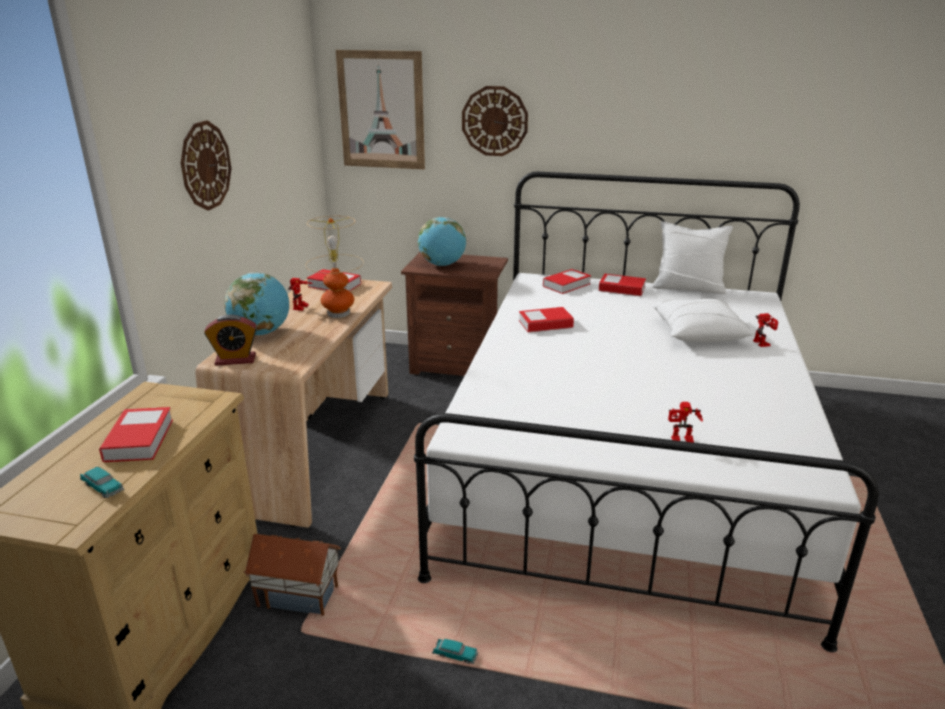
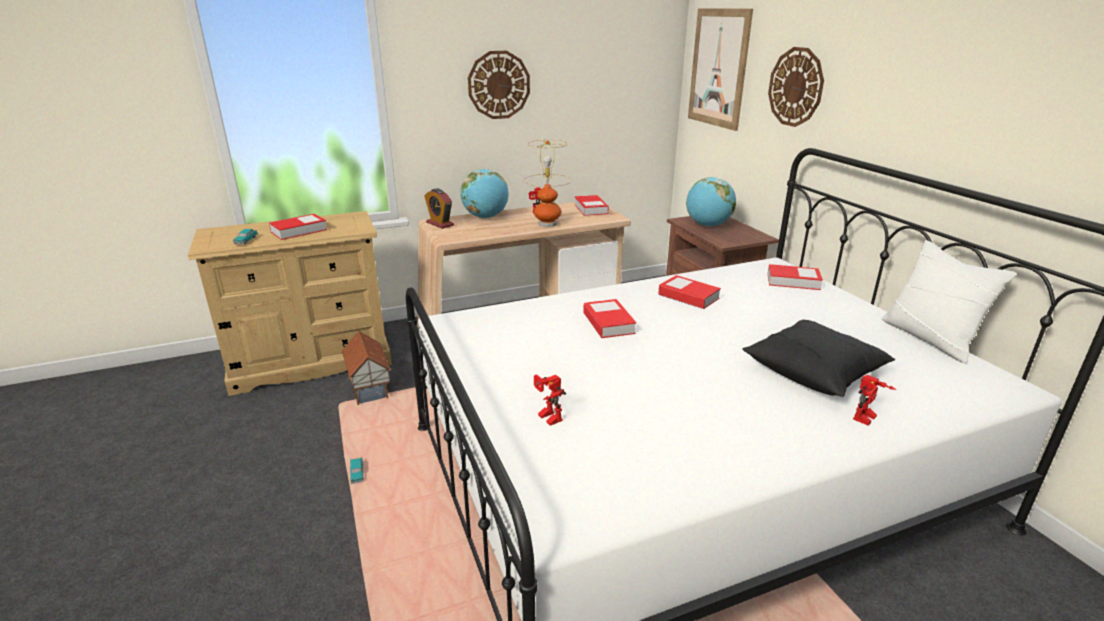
camera: 55 degrees right, 0 degrees up
book [599,274,646,296] -> book moved to [583,299,636,338]
white pillow [651,299,756,342] -> black pillow [742,320,895,397]

